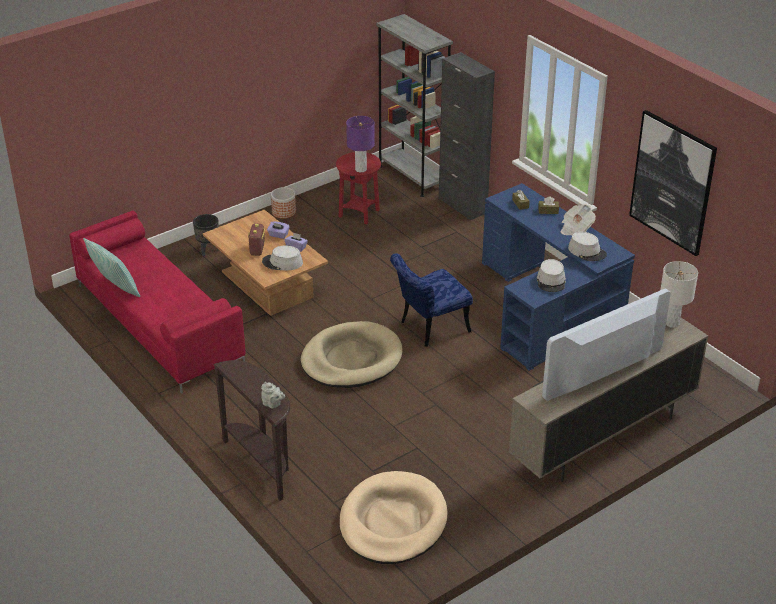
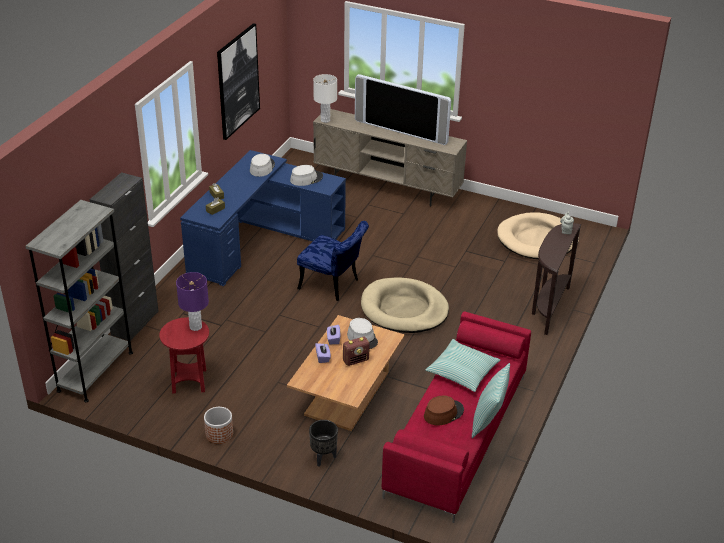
camera: 120 degrees left, 0 degrees up
newspaper [561,204,596,235] -> none
none -> brown hat [424,396,464,425]
none -> pillow [425,339,500,392]

